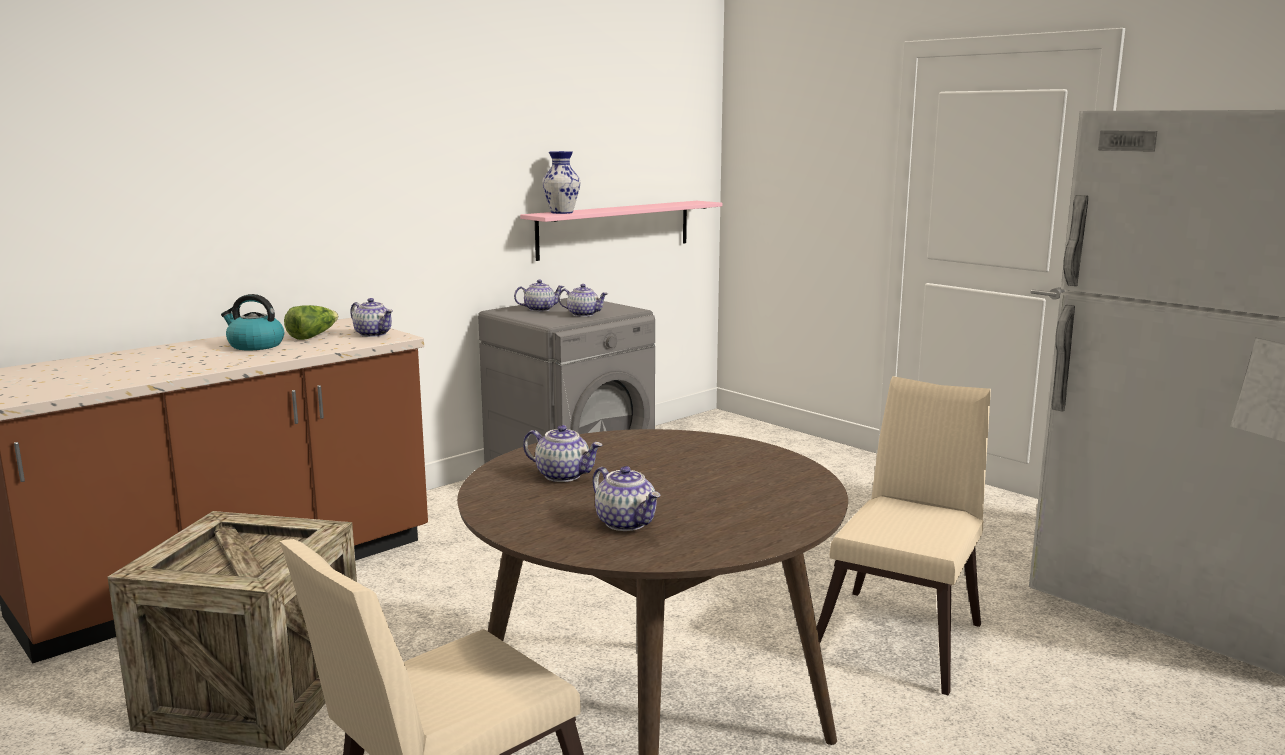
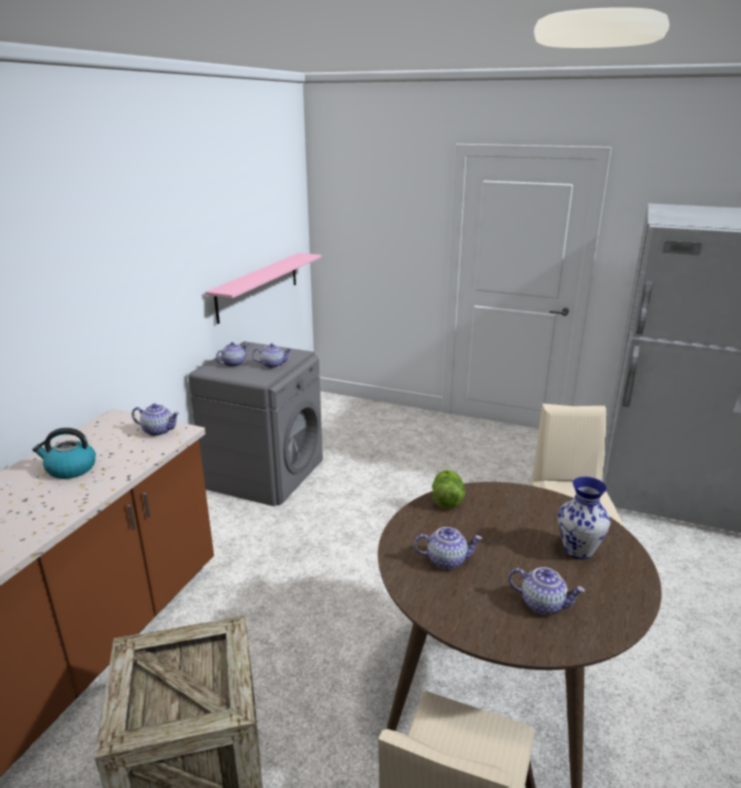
camera: 25 degrees left, 10 degrees up
lettuce [284,305,339,340] -> lettuce moved to [432,469,465,509]
vase [542,151,580,214] -> vase moved to [558,477,610,559]

